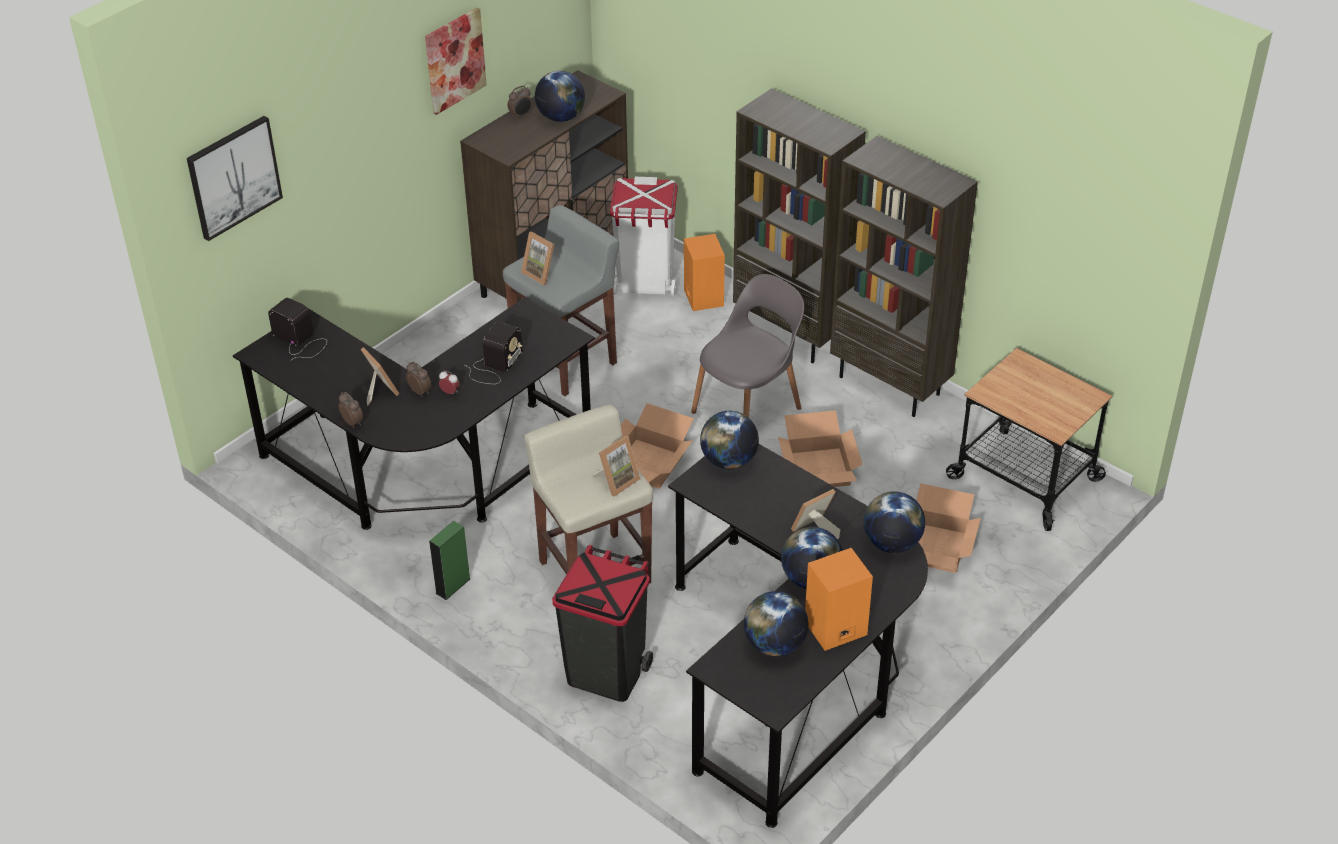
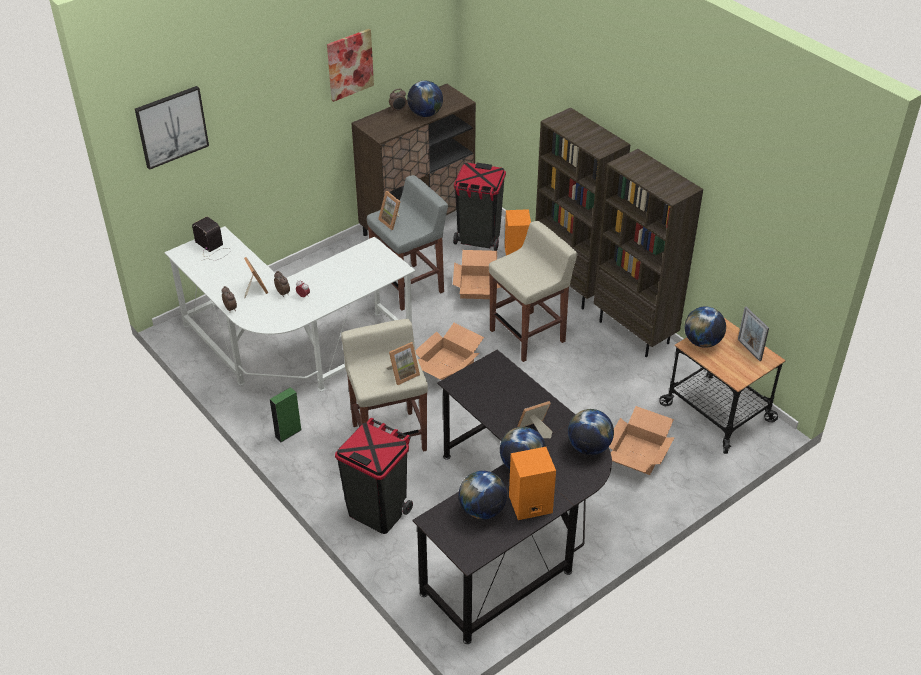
camera: 10 degrees right, 0 degrees up
black desk [233,297,595,530] -> white desk [165,226,416,391]
radio [465,321,523,384] -> none
white trash can [610,177,678,297] -> black trash can [453,163,506,251]
grey chair [691,274,804,418] -> beige stool [489,221,578,362]
globe [700,411,759,469] -> globe moved to [684,306,726,348]
cardboard box [778,410,863,487] -> cardboard box moved to [453,250,501,299]
none -> picture frame [738,307,769,361]

